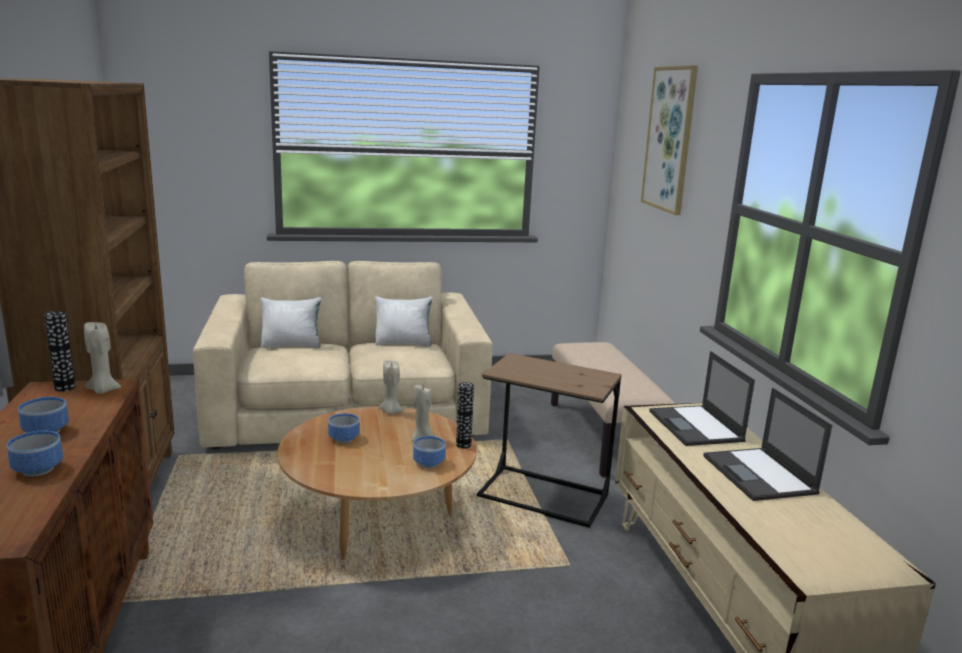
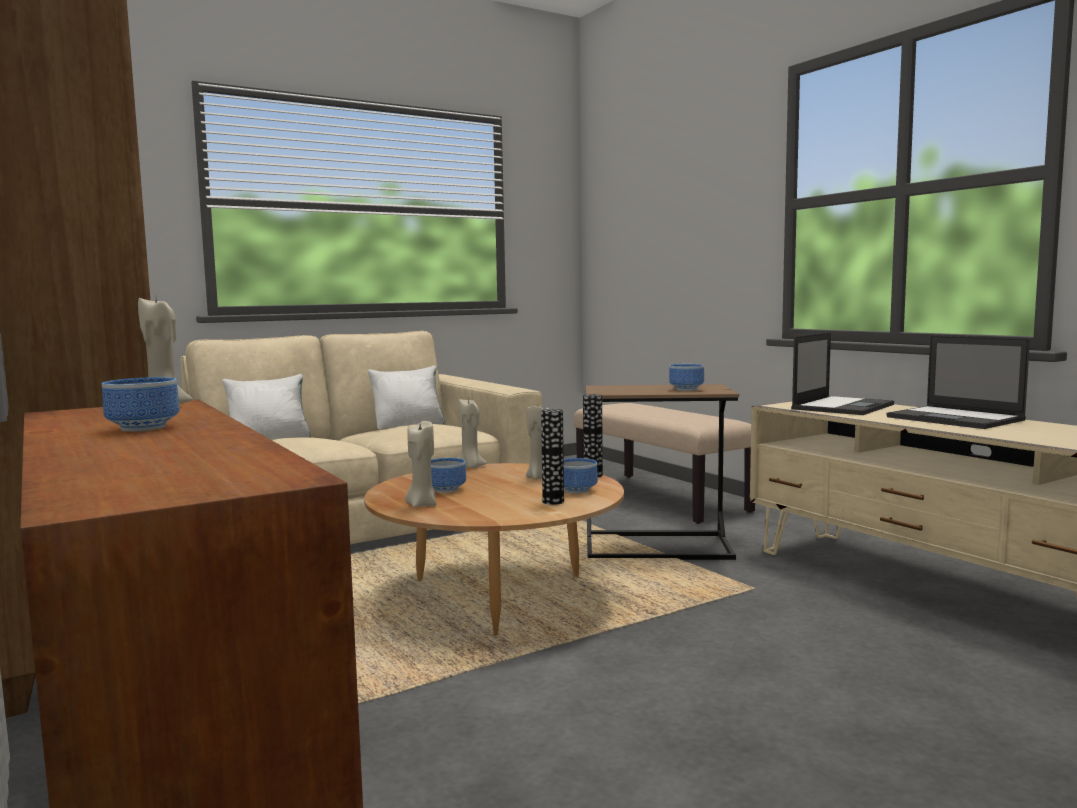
camera: 20 degrees left, 10 degrees down
bowl [7,431,63,477] -> bowl moved to [669,364,704,391]
vase [44,311,75,392] -> vase moved to [541,409,564,505]
picture [641,65,698,215] -> none
laptop [650,351,755,446] -> laptop turned 105 degrees counterclockwise [791,332,894,415]
none -> beige candle [405,421,436,508]

